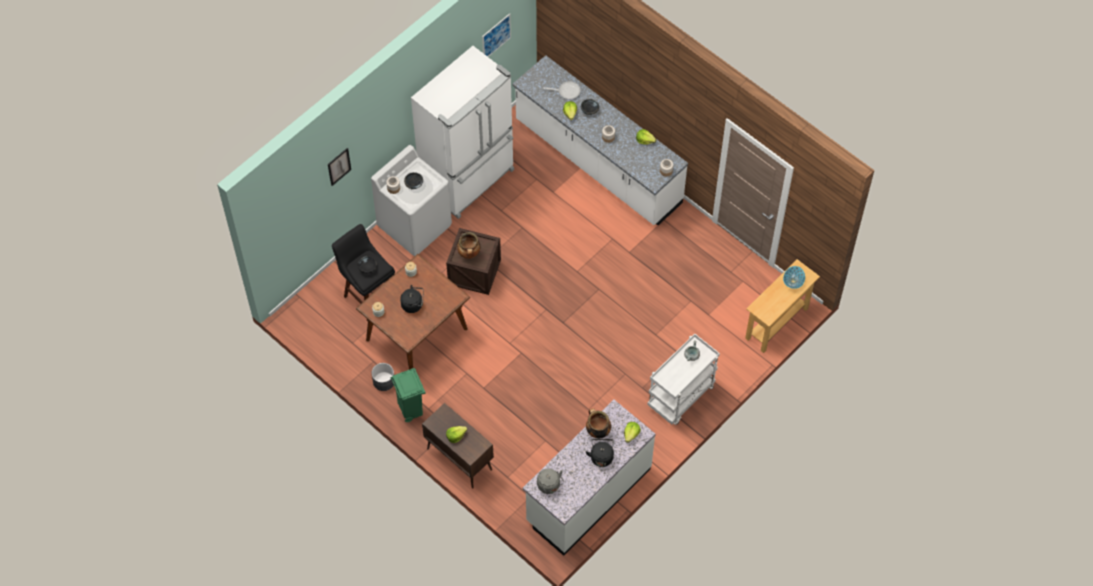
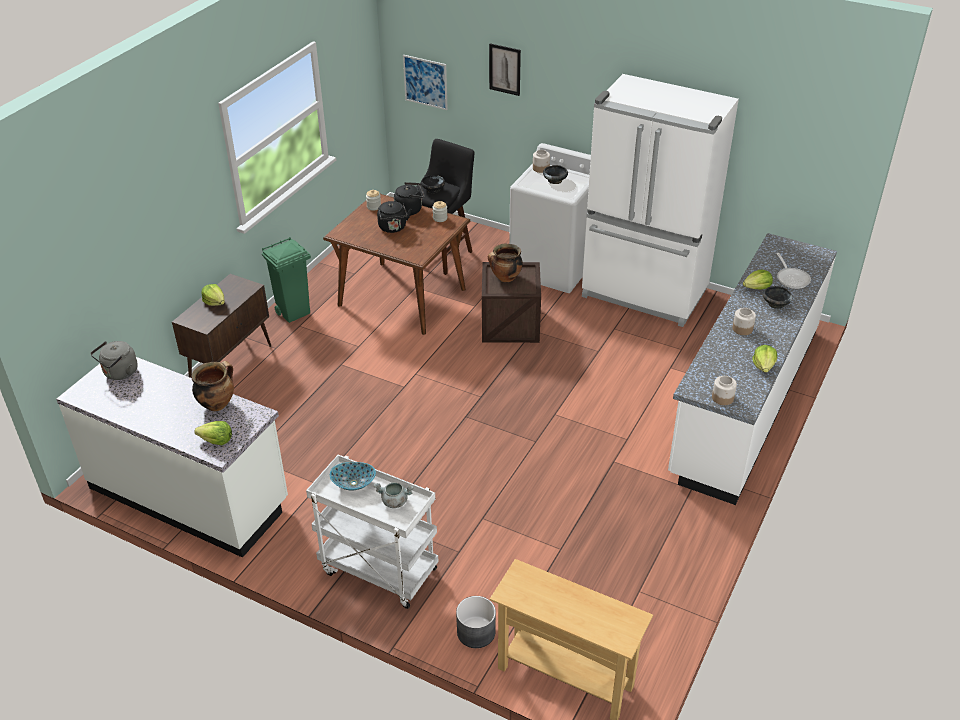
camera: 75 degrees right, 20 degrees down
grey planter [371,363,395,391] -> grey planter moved to [456,596,496,648]
picture [482,13,511,57] -> picture moved to [403,55,448,110]
black kettle [586,439,614,467] -> black kettle moved to [394,182,425,215]
bowl [783,266,805,289] -> bowl moved to [330,462,376,490]

